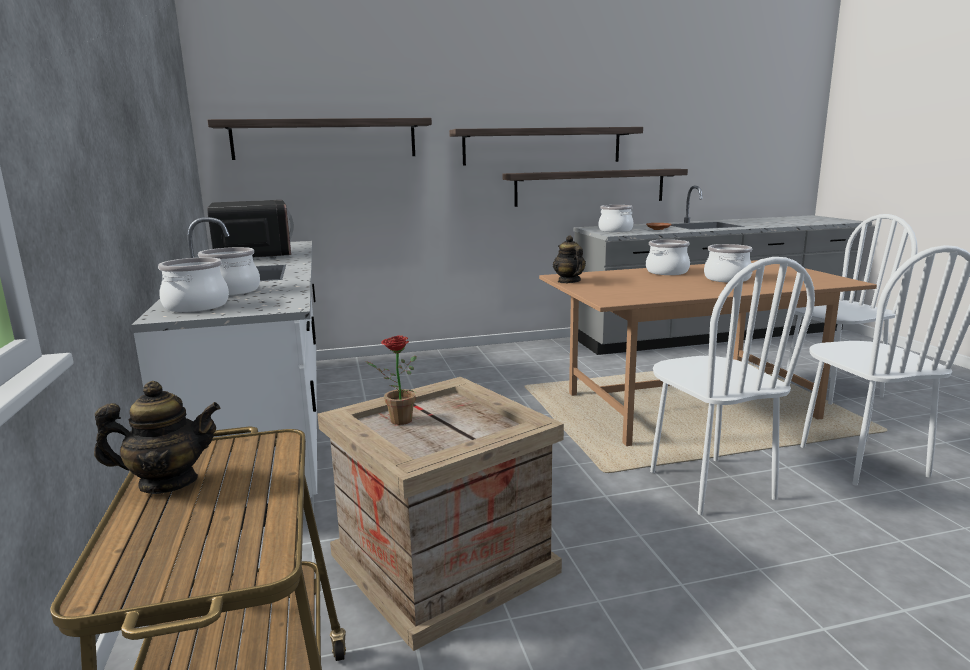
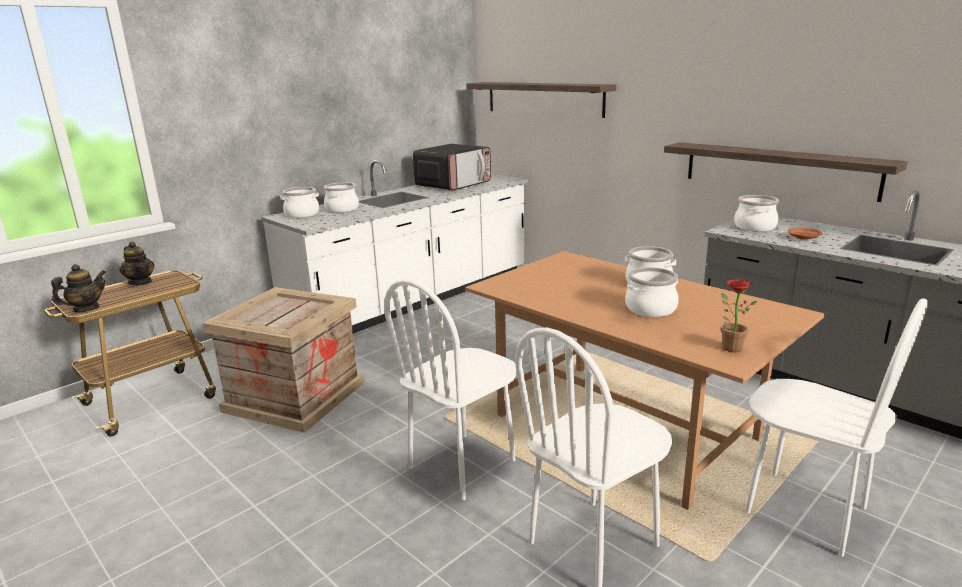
camera: 60 degrees right, 5 degrees up
potted plant [366,335,416,425] -> potted plant moved to [721,279,757,352]
shelf [449,127,643,166] -> none
teapot [553,235,586,283] -> teapot moved to [51,264,106,313]

